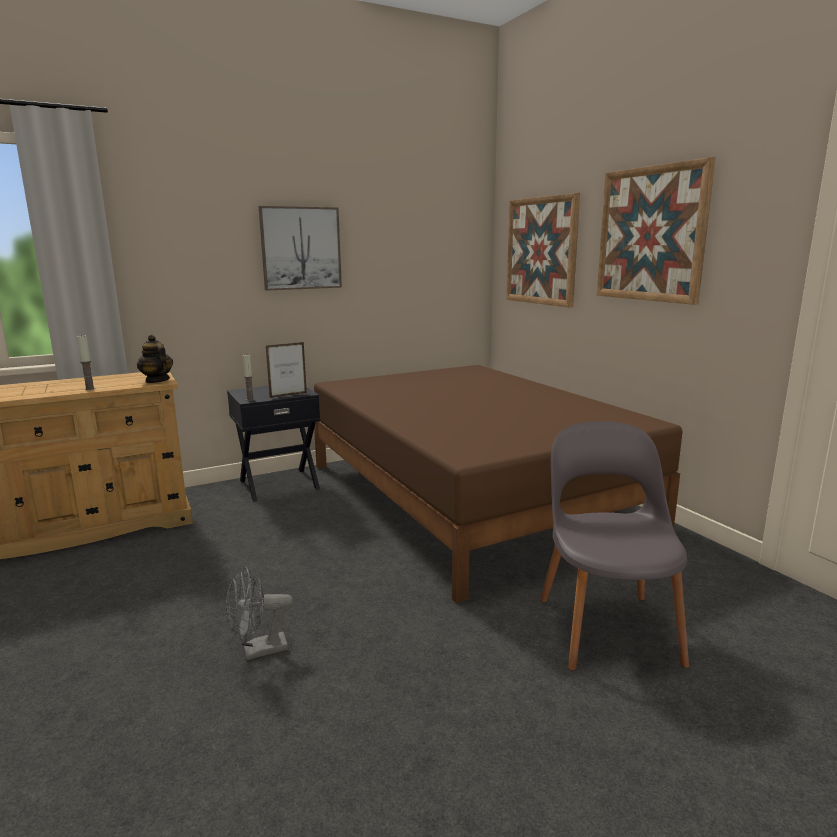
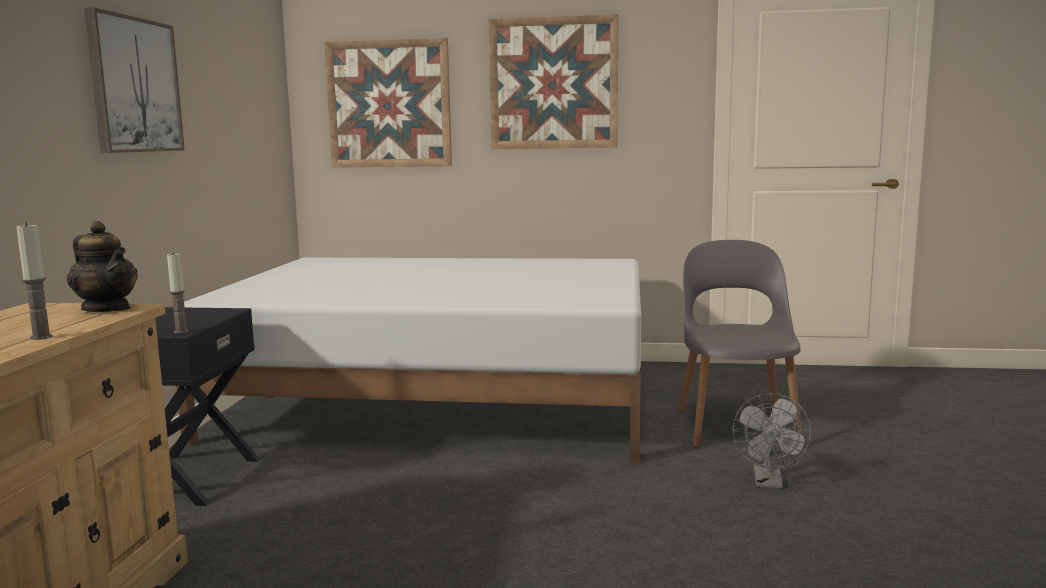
camera: 55 degrees left, 5 degrees down
teapot [137,335,173,383] -> teapot turned 135 degrees counterclockwise [67,221,138,312]
grey fan [226,567,293,660] -> grey fan moved to [732,393,811,489]
picture frame [266,342,307,398] -> none
brown bed [314,365,682,604] -> white bed [176,258,641,463]
grey chair [540,421,689,671] -> grey chair turned 60 degrees clockwise [678,240,802,448]

